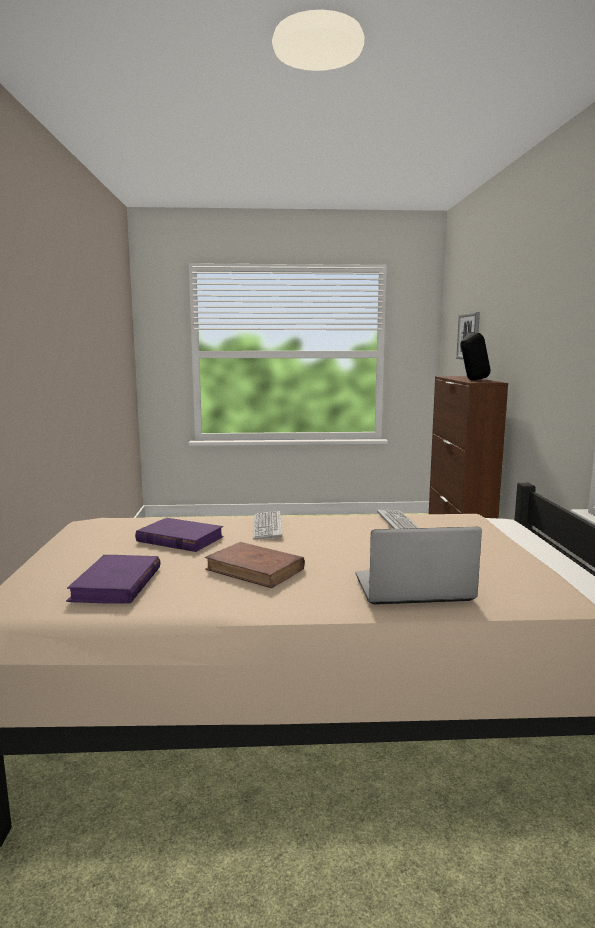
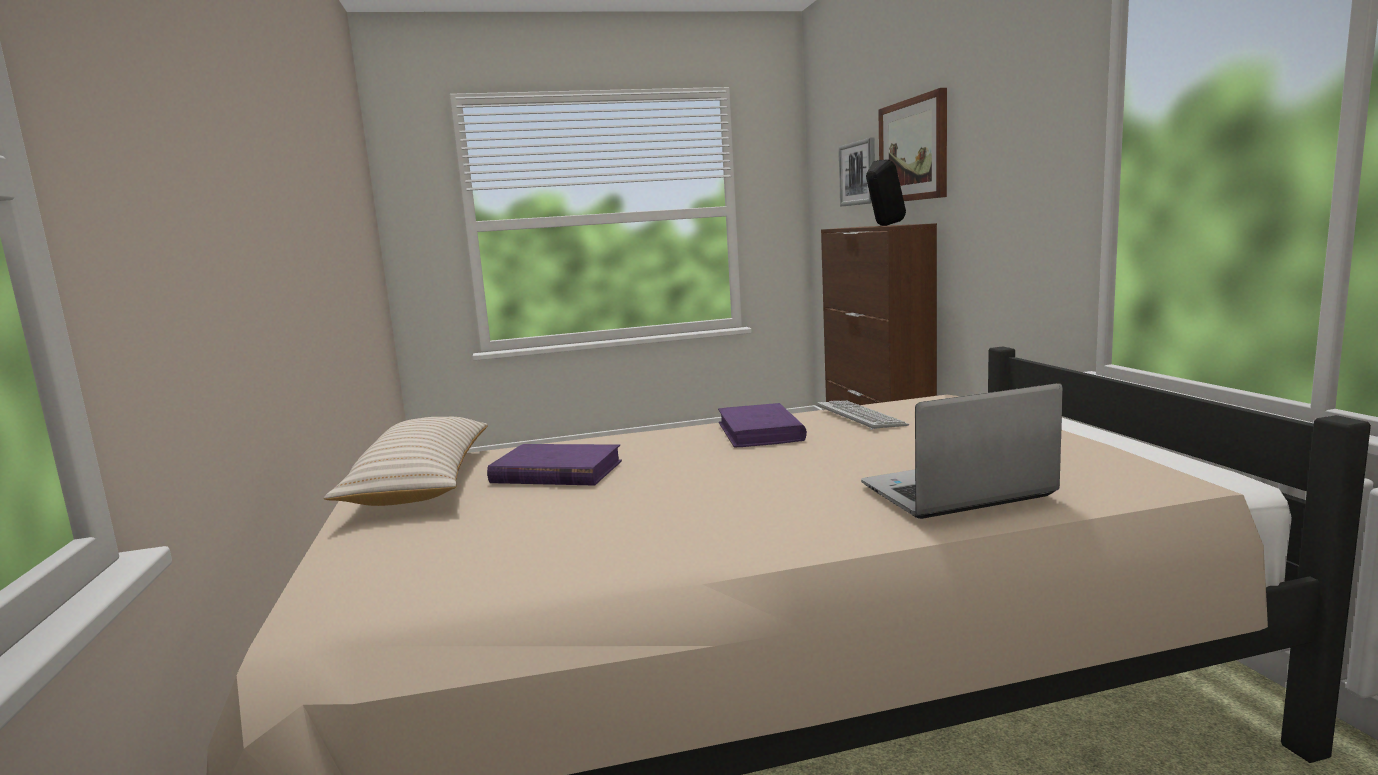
camera: 10 degrees left, 0 degrees up
purple book [66,555,161,604] -> purple book moved to [718,403,807,448]
brown book [205,542,305,588] -> none
keyboard [253,511,282,539] -> none
none -> beige pillow [324,417,488,506]
none -> picture [878,88,947,201]

